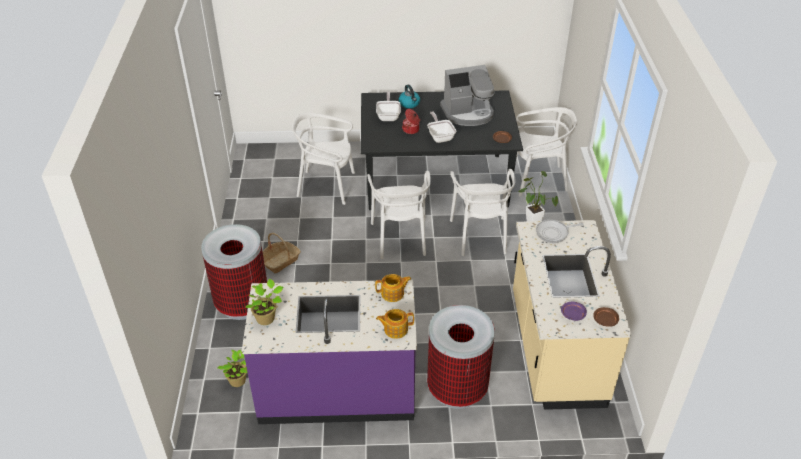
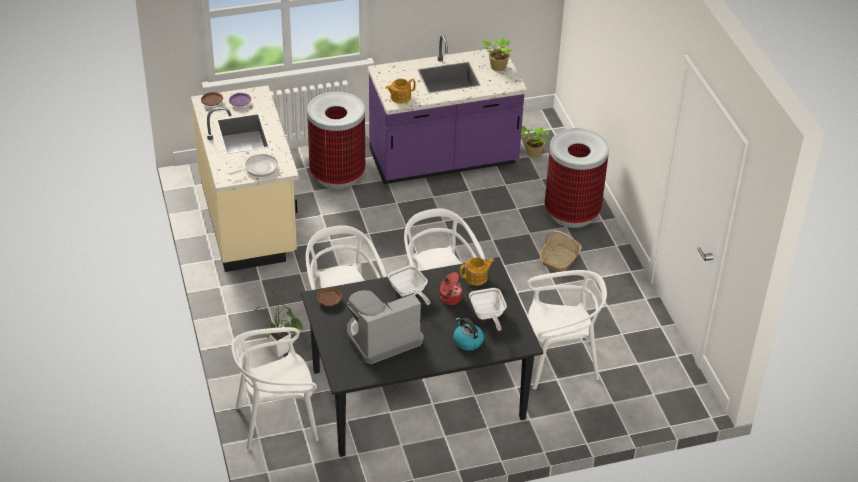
camera: 165 degrees right, 0 degrees up
teapot [376,309,414,339] -> teapot moved to [460,257,495,286]

